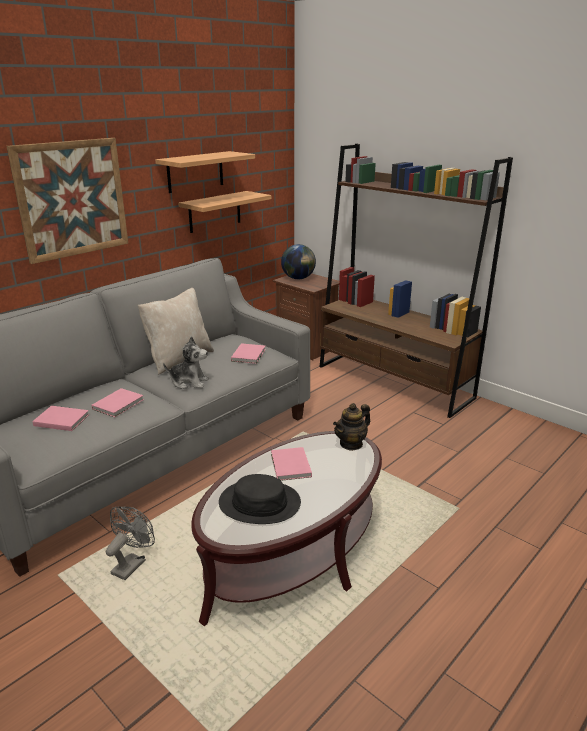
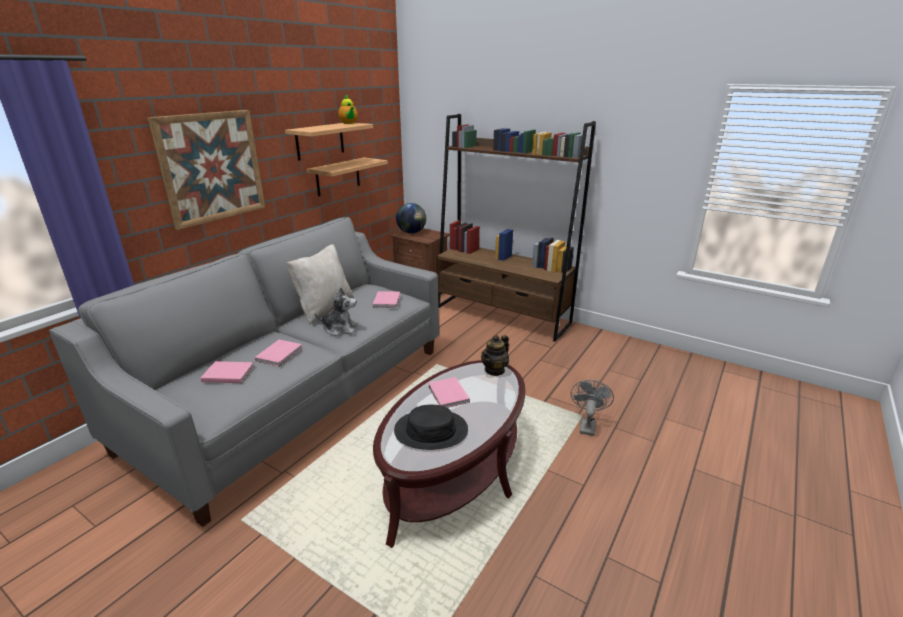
camera: 10 degrees left, 0 degrees up
grey fan [106,507,155,580] -> grey fan moved to [571,380,614,436]
none -> teapot [338,94,358,124]

